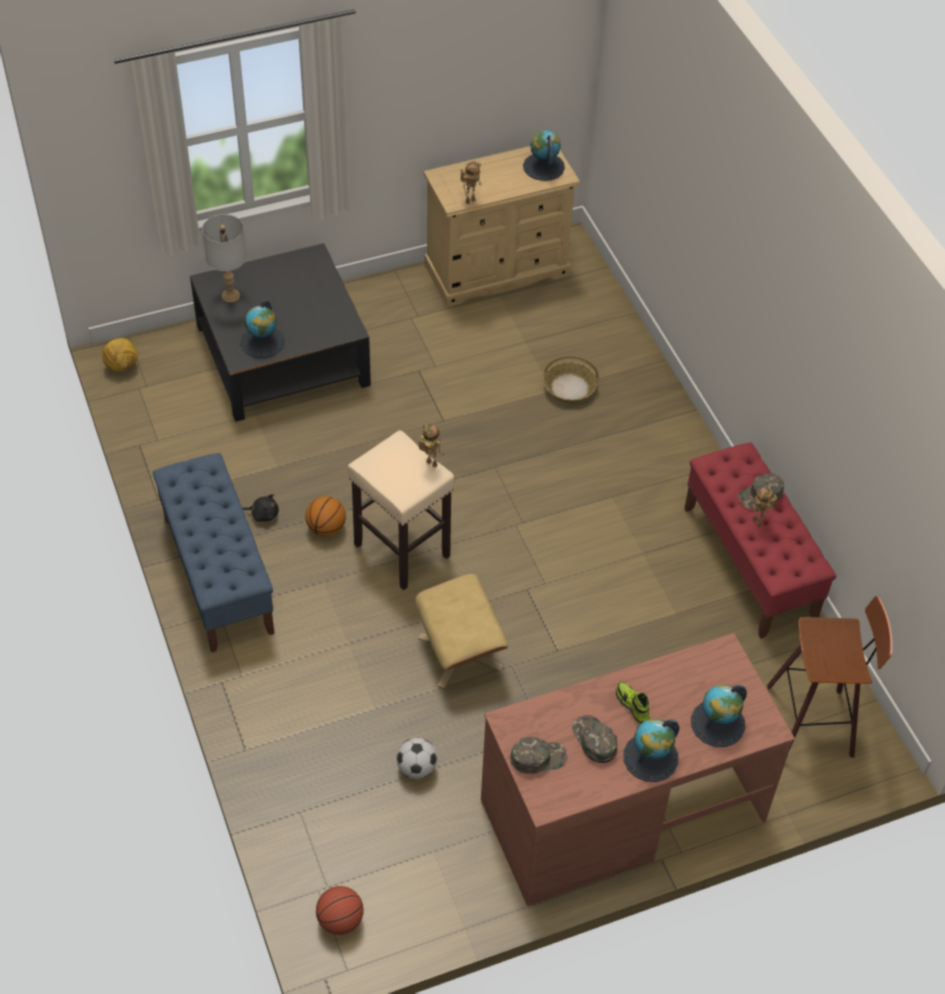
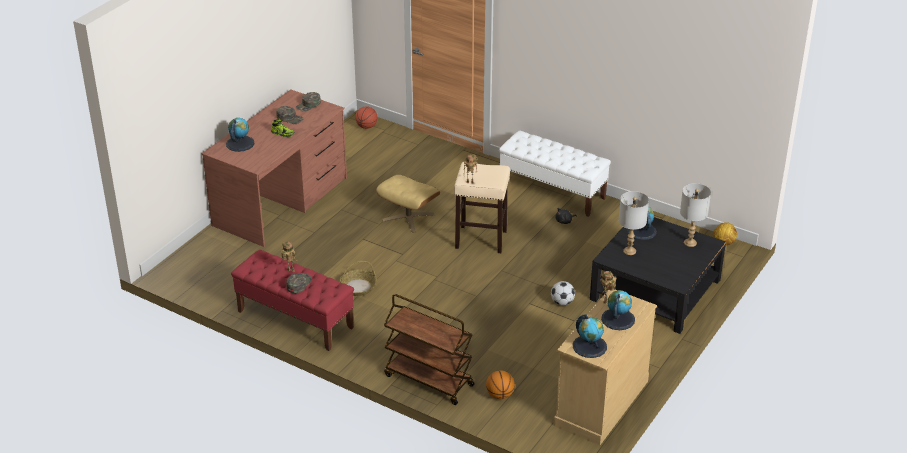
camera: 145 degrees right, 15 degrees down
blue bench [153,453,274,653] -> white bench [499,131,611,217]
basketball [305,496,346,537] -> basketball moved to [486,370,515,399]
football [396,738,437,779] -> football moved to [551,281,575,306]
basket [544,356,599,403] -> basket moved to [339,261,377,296]
globe [623,718,679,782] -> globe moved to [601,290,635,330]
stool [767,596,892,758] -> none
none -> brown cart [384,294,475,405]
none -> grey table lamp [619,191,649,255]

